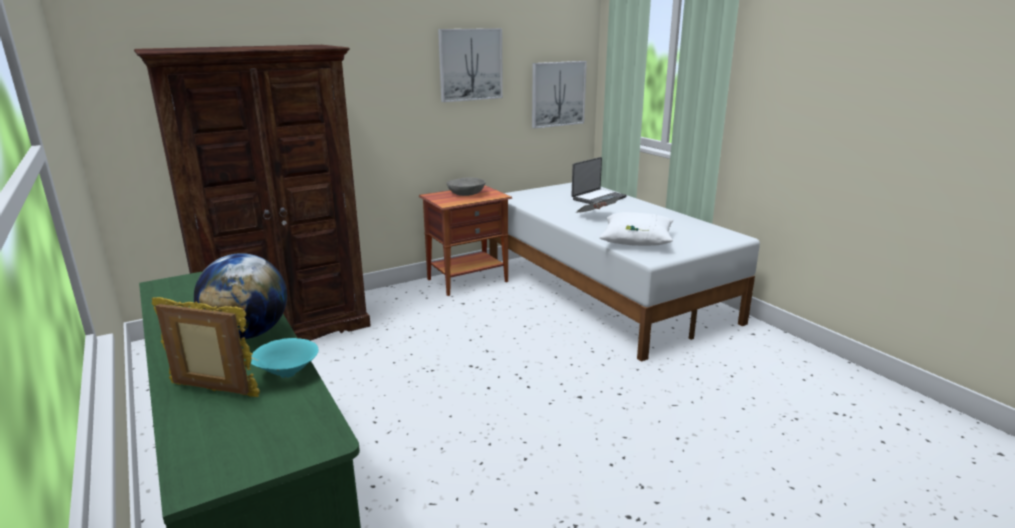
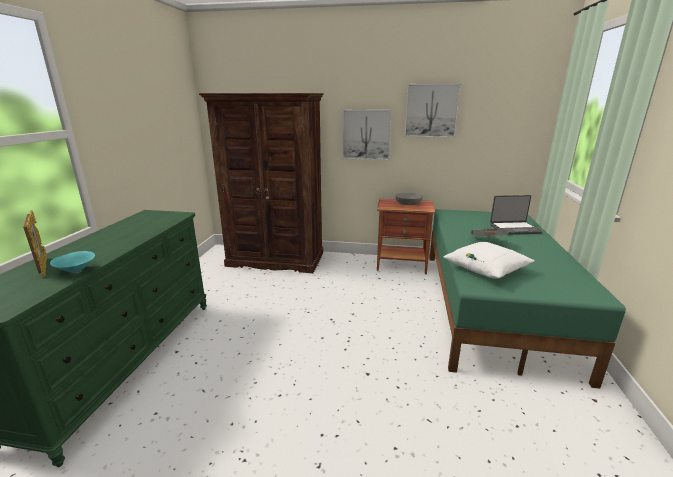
camera: 40 degrees right, 0 degrees up
globe [194,253,287,339] -> none
white bed [489,183,760,362] -> green bed [429,209,626,389]
picture [532,61,587,129] -> picture moved to [342,110,392,160]

